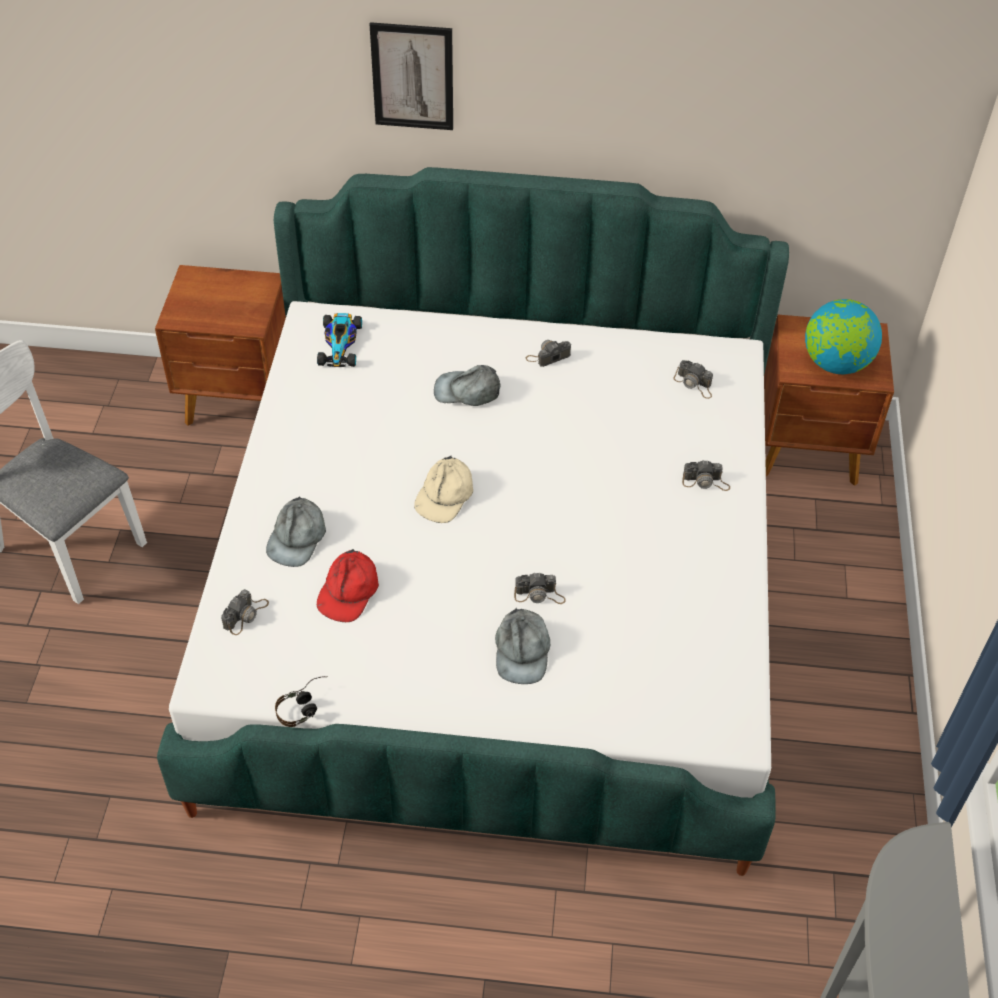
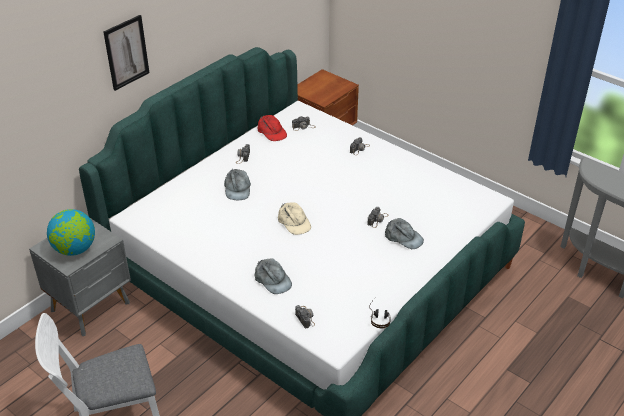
camera: 55 degrees left, 10 degrees down
brown nightstand [155,265,286,426] -> grey nightstand [29,217,131,336]
toy car [317,313,362,367] -> none
red cap [317,549,379,622] -> red cap moved to [257,115,287,141]
grey cap [434,365,501,406] -> grey cap turned 45 degrees counterclockwise [224,169,251,200]
globe [805,299,882,374] -> globe moved to [47,209,95,256]

